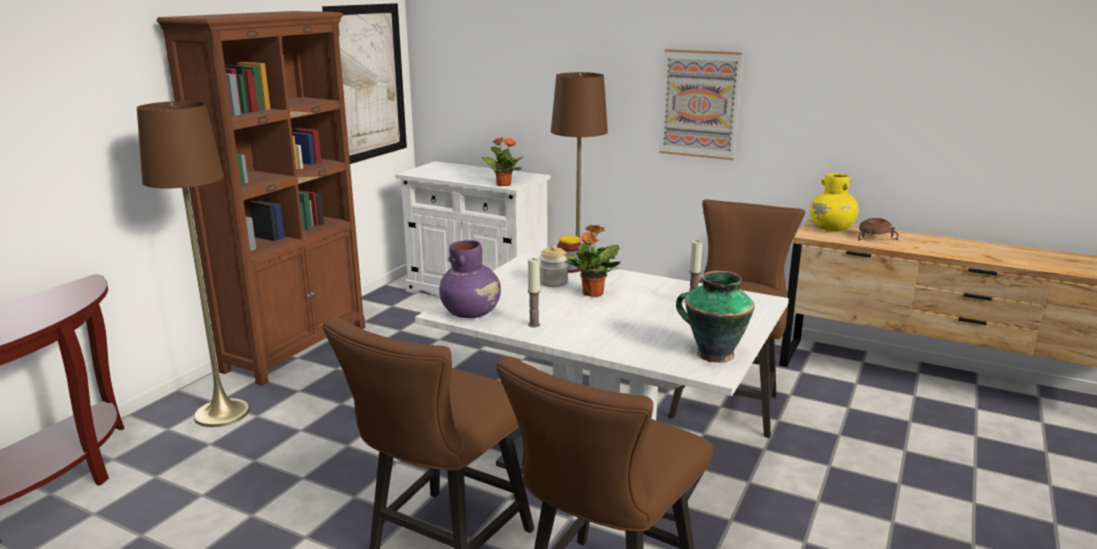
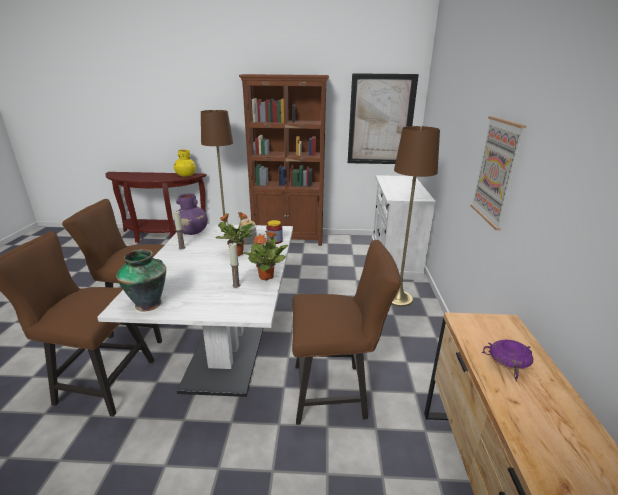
camera: 65 degrees right, 5 degrees up
potted plant [482,137,522,186] -> potted plant moved to [243,231,289,280]
yellow vase [810,173,858,231] -> yellow vase moved to [174,150,196,177]
brown bowl [858,218,898,241] -> purple bowl [482,340,533,382]

